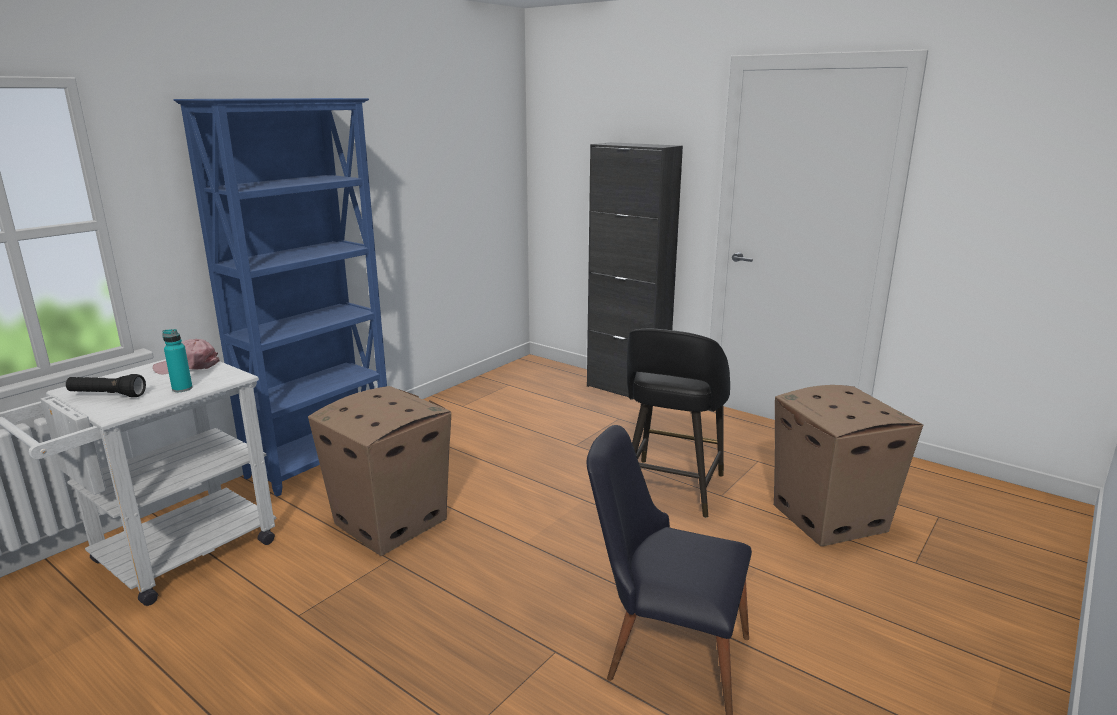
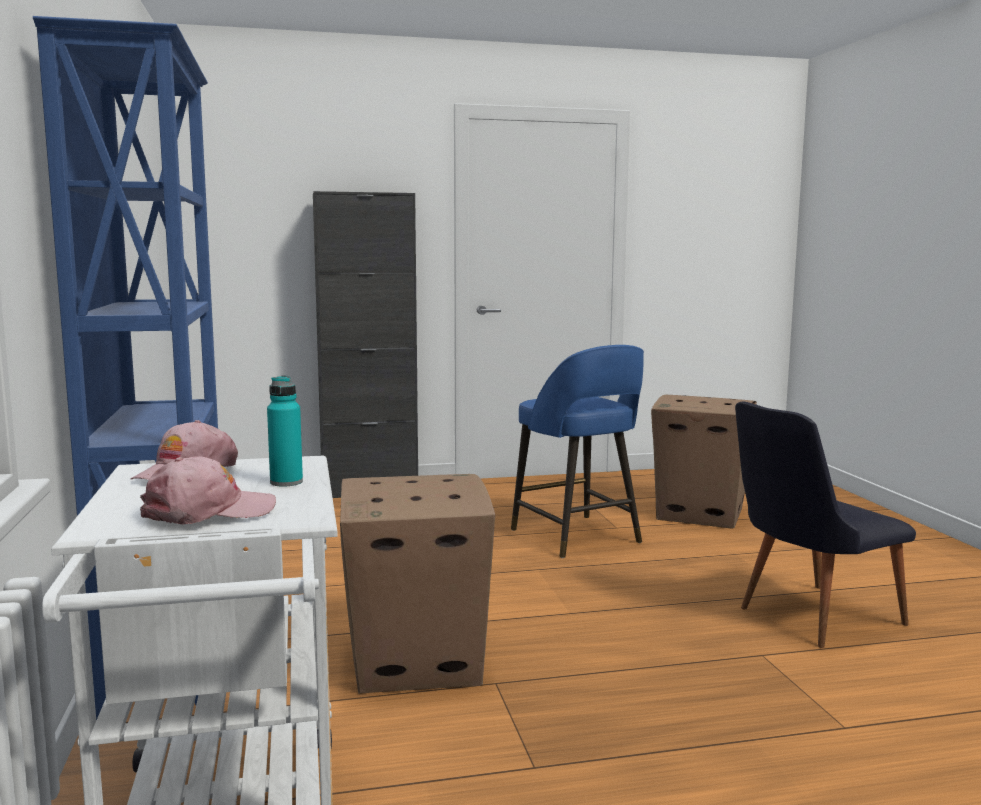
camera: 50 degrees left, 10 degrees down
black flashlight [66,374,146,397] -> pink cap [140,456,276,524]
black stool [627,329,730,518] -> blue stool [511,345,644,558]

